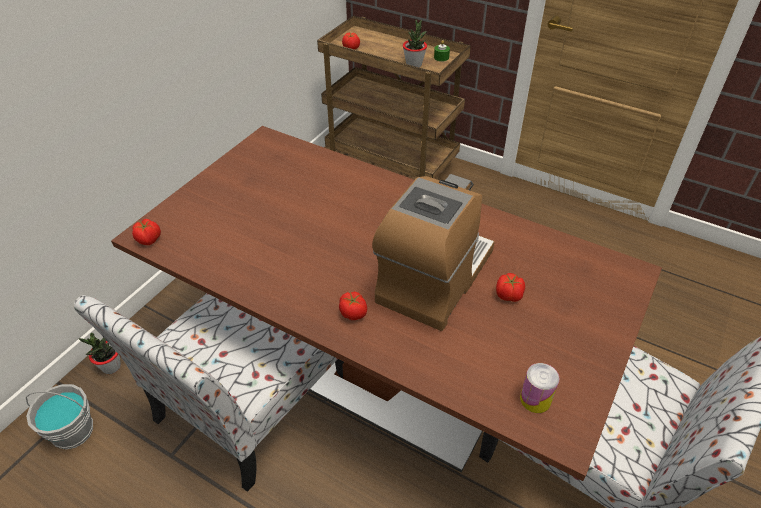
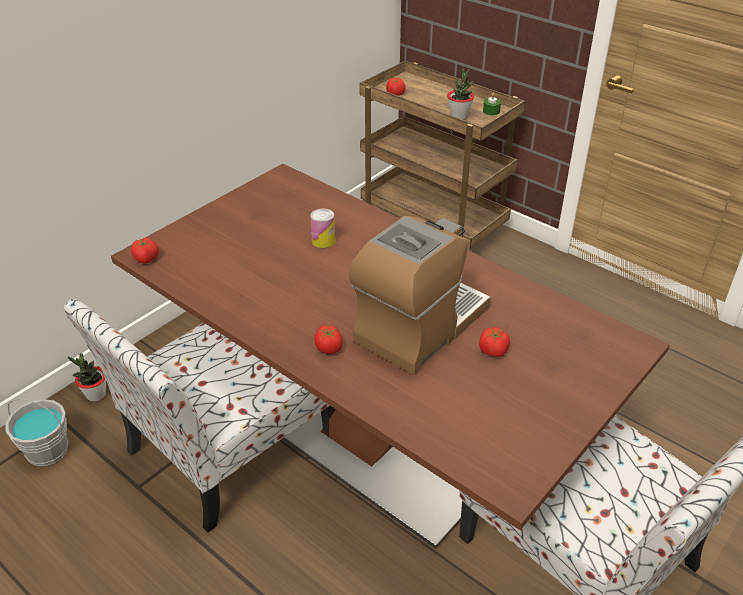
camera: 10 degrees right, 5 degrees down
can [520,363,559,413] -> can moved to [310,208,335,248]

